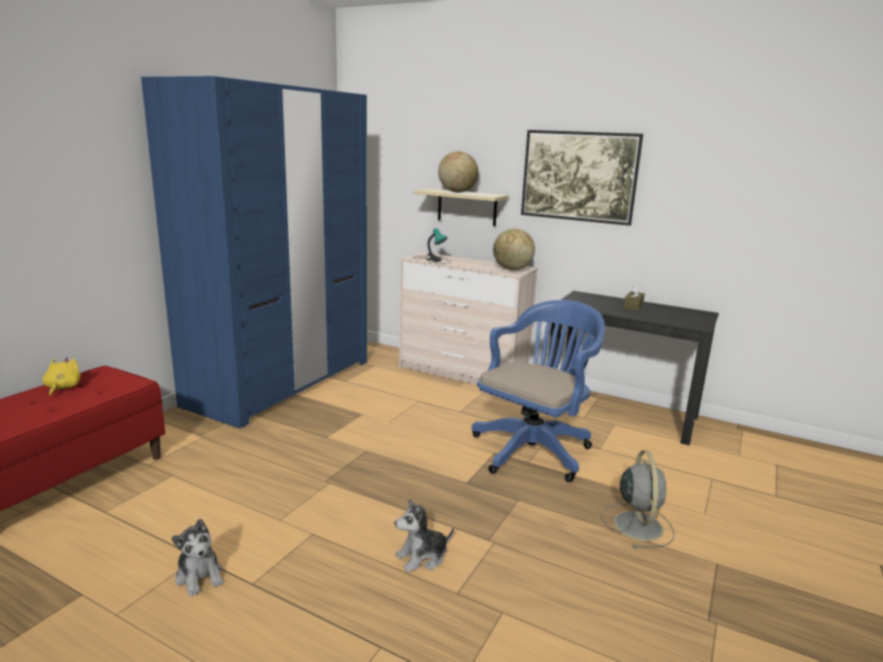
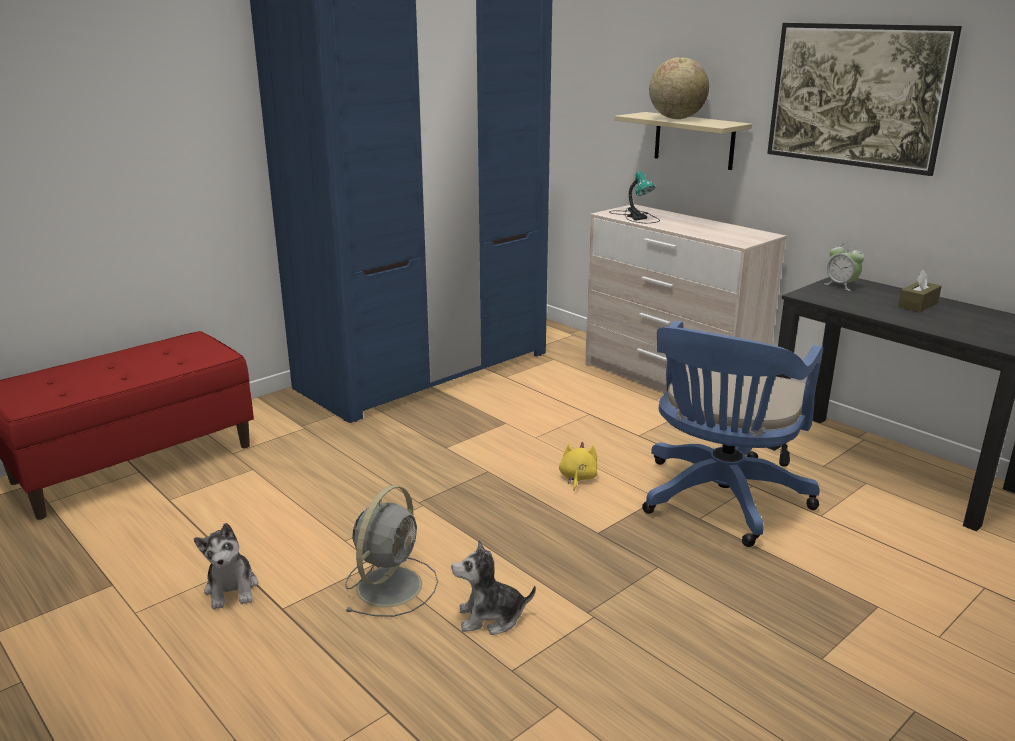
camera: 20 degrees right, 5 degrees up
yellow plush toy [42,358,81,396] -> yellow plush toy moved to [559,442,597,491]
blue office chair [471,300,605,482] -> blue office chair turned 150 degrees clockwise [642,321,823,547]
globe [493,228,535,270] -> none
grey fan [601,450,674,548] -> grey fan moved to [345,485,438,617]
none -> alarm clock [824,242,865,291]

